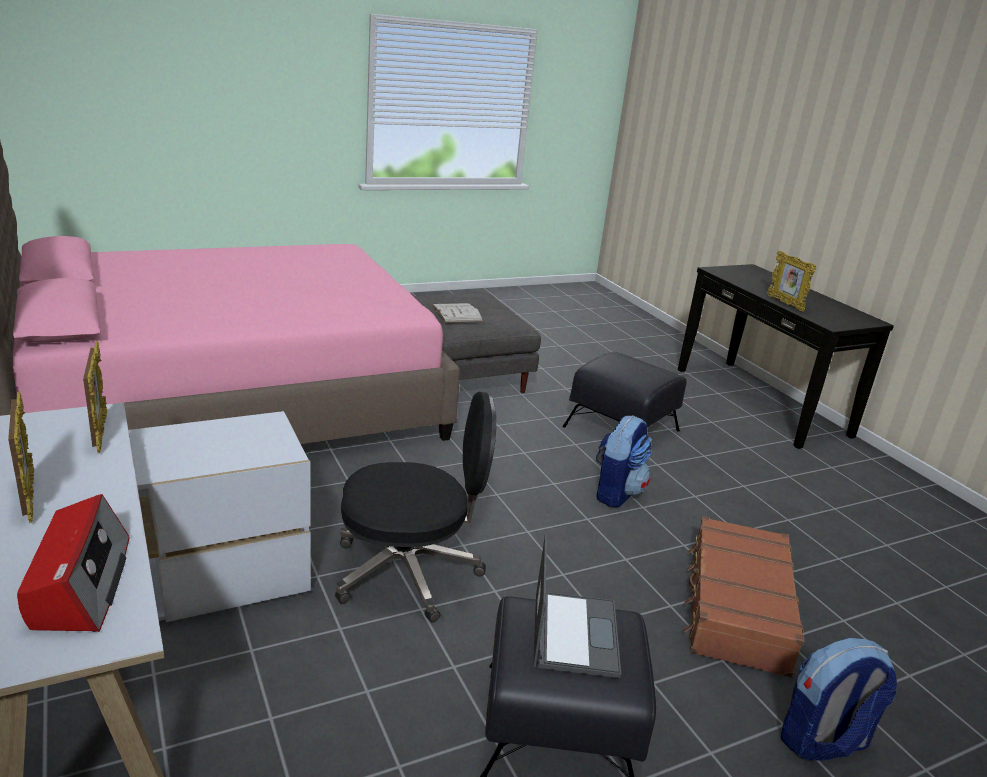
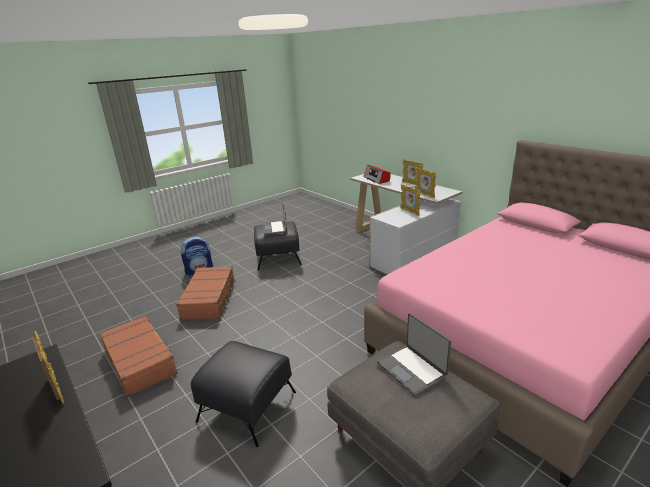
camera: 170 degrees right, 0 degrees up
black office chair [335,392,496,622] -> none
white book [432,303,483,323] -> laptop [377,313,451,396]
backpack [596,415,652,507] -> none
none -> brown suitcase [99,316,177,397]
none -> picture frame [400,184,421,216]

